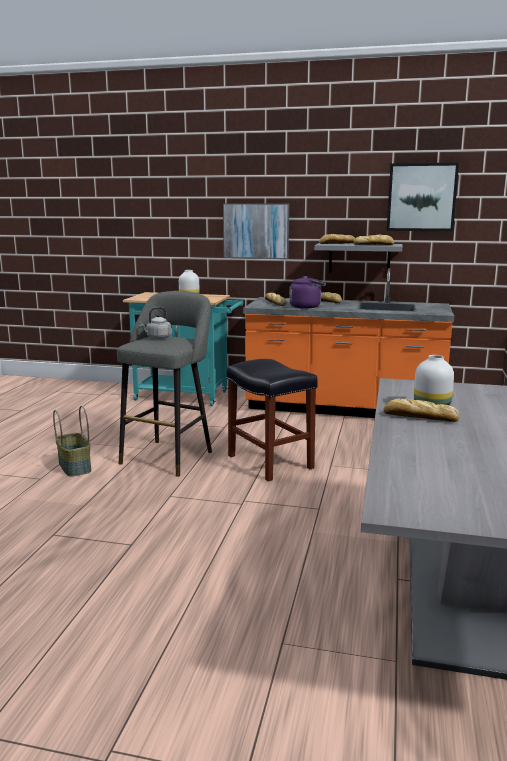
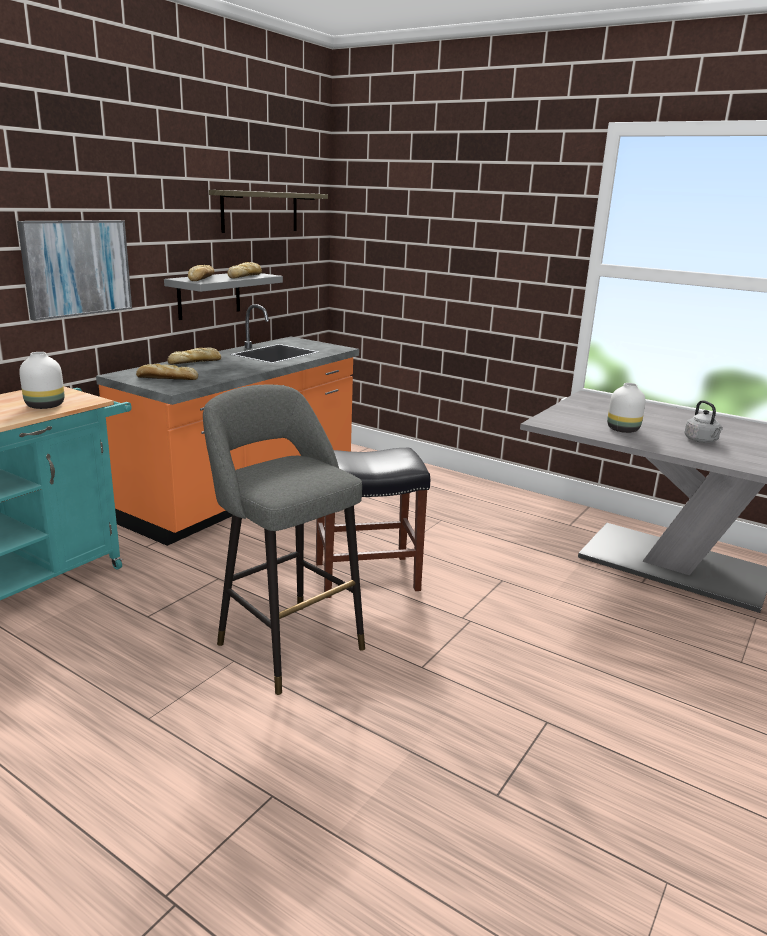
camera: 70 degrees left, 5 degrees up
basket [53,406,91,477] -> none
grey kettle [140,307,172,339] -> grey kettle moved to [684,400,723,443]
purple kettle [289,276,326,309] -> none
bread [383,399,459,422] -> none
picture [387,163,459,231] -> shelf [209,190,328,233]

